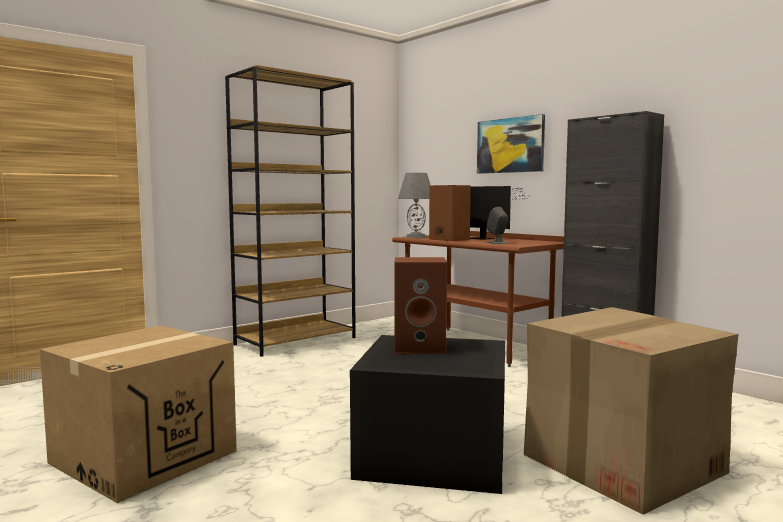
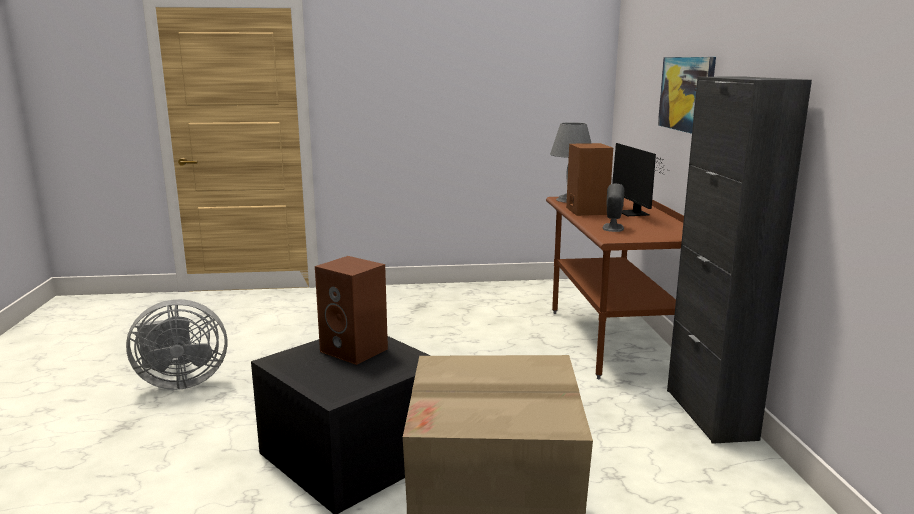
camera: 35 degrees right, 10 degrees up
cardboard box [40,326,237,503] -> grey fan [126,299,227,390]
brown bookcase [225,65,356,357] -> none

